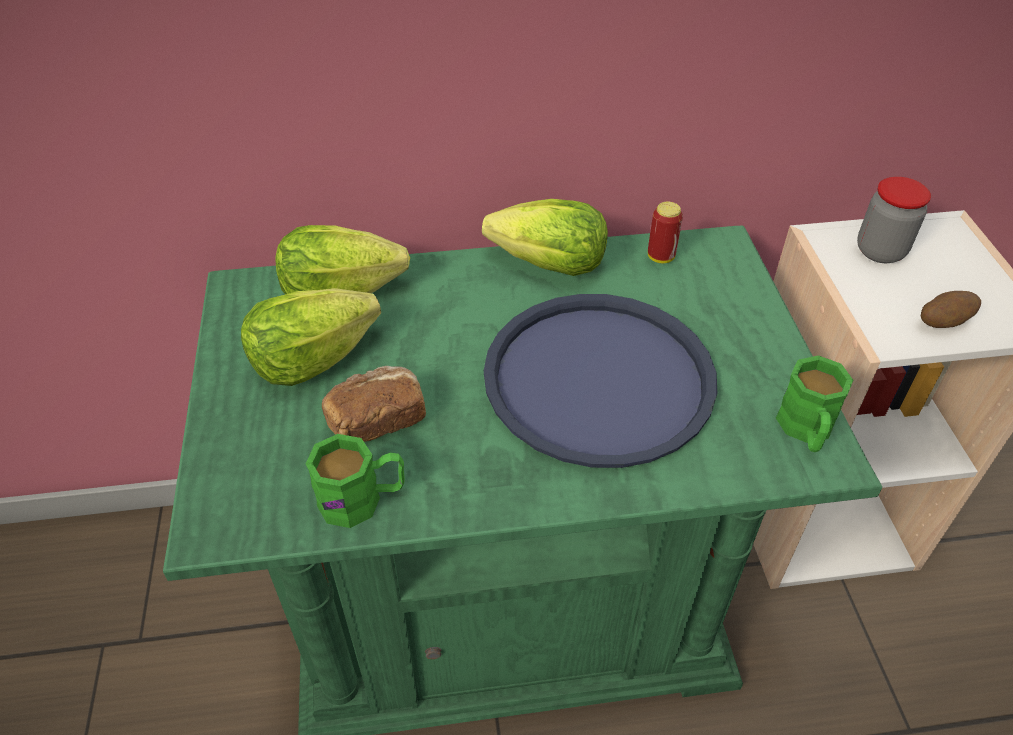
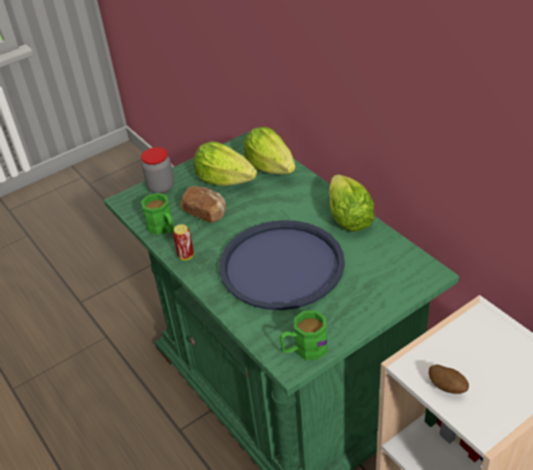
camera: 65 degrees right, 5 degrees down
can [648,201,683,263] -> can moved to [173,224,194,260]
jar [857,177,931,263] -> jar moved to [141,147,174,194]

